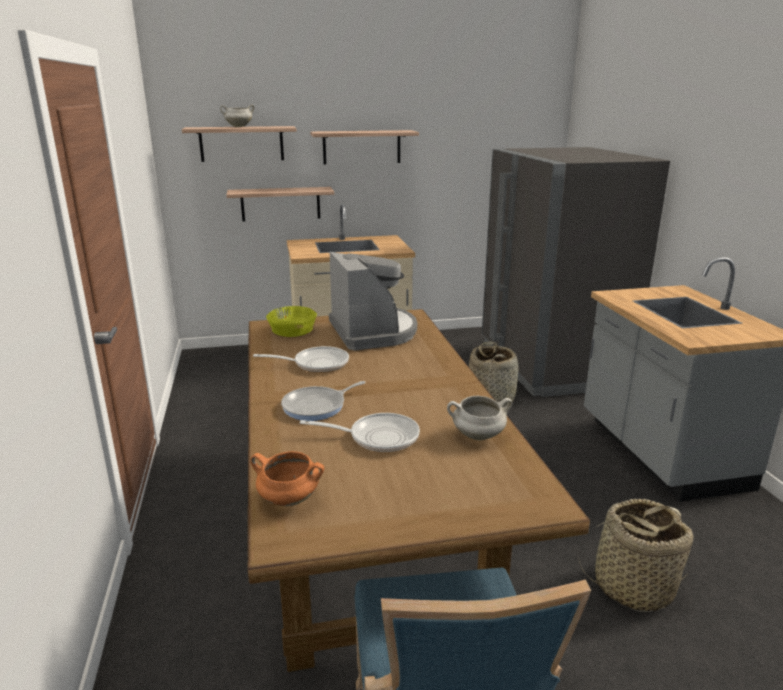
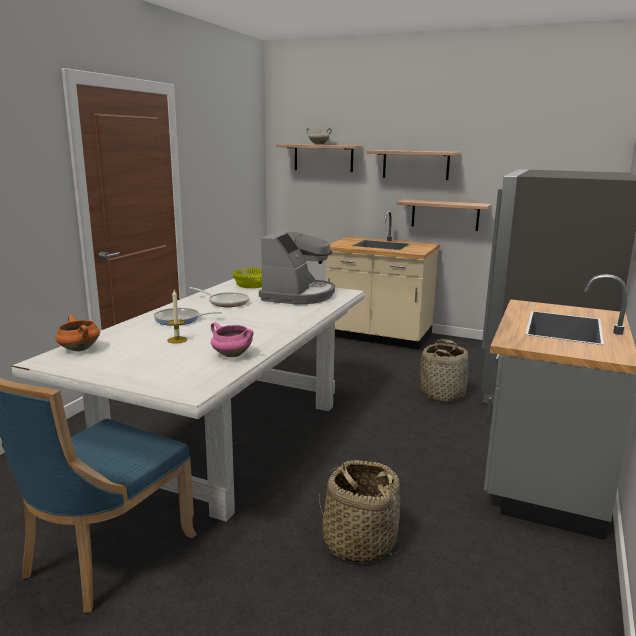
camera: 35 degrees right, 5 degrees down
shelf [226,187,334,221] -> shelf moved to [397,199,491,231]
brown dining table [248,309,590,672] -> white dining table [12,278,365,522]
frying pan [300,413,420,452] -> candle [167,290,187,344]
white cooking pot [447,396,513,440] -> pink cooking pot [211,322,254,357]

